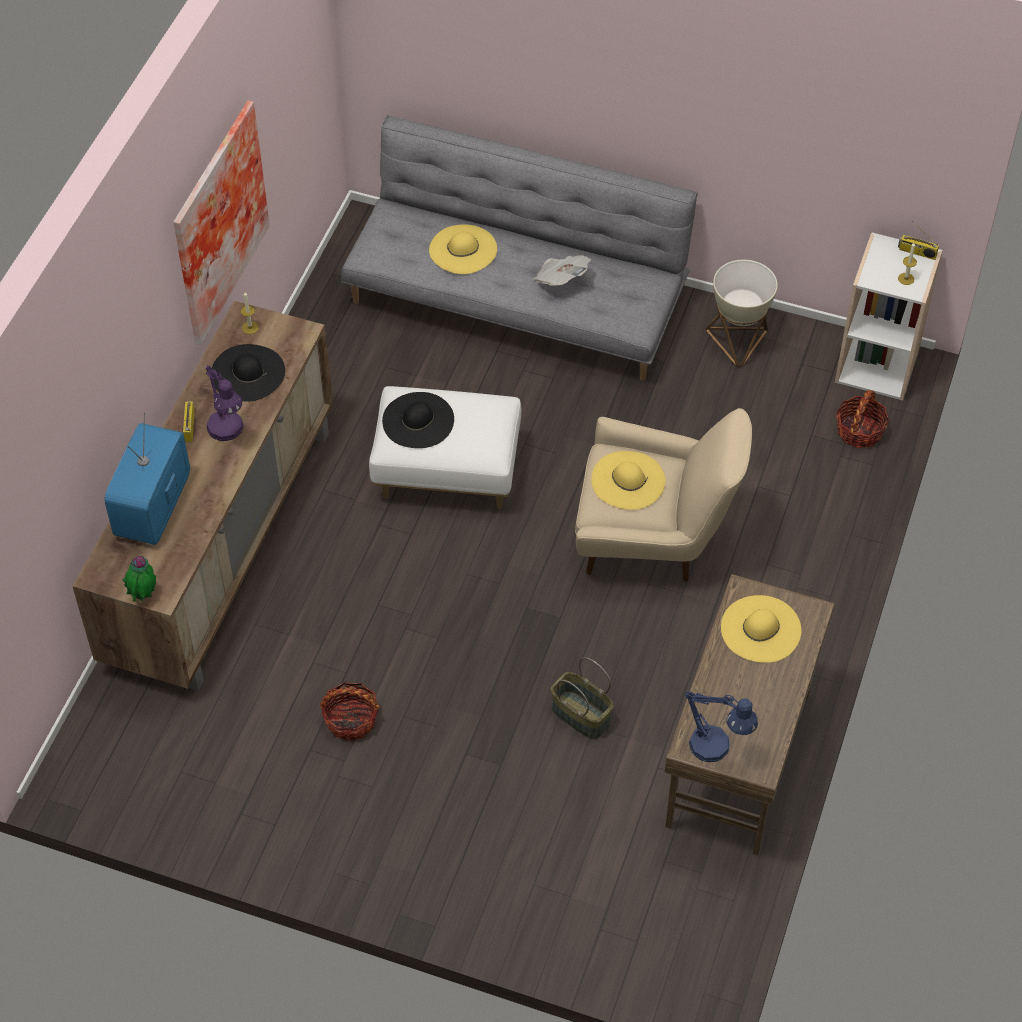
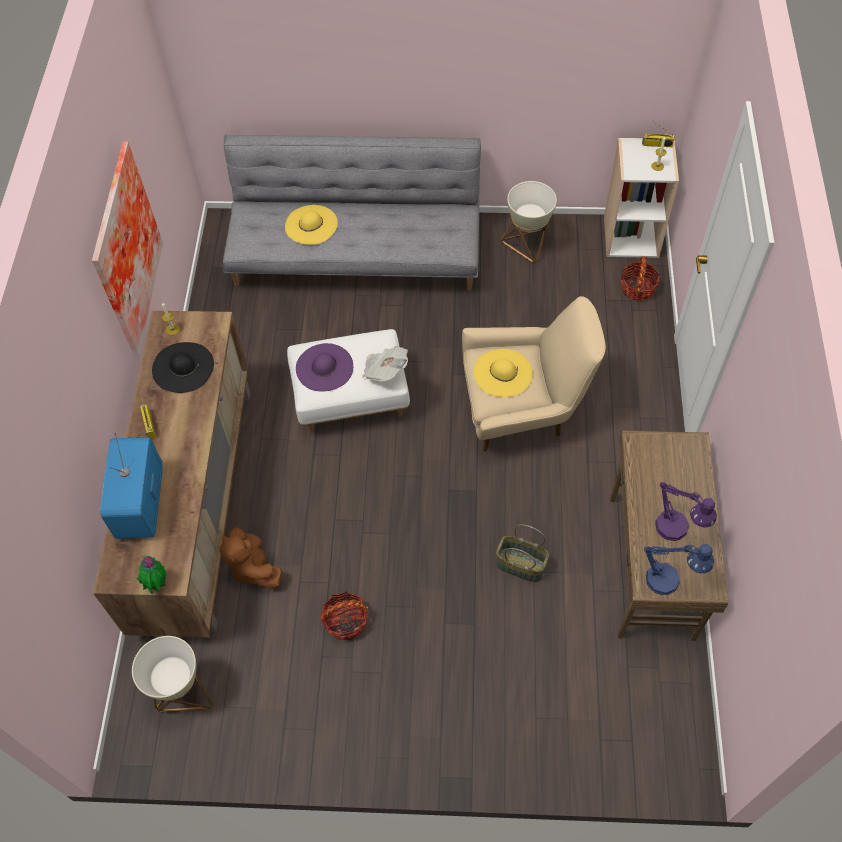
camera: 15 degrees left, 5 degrees up
purple table lamp [206,365,244,441] -> purple table lamp moved to [655,482,717,541]
black hat [382,392,454,448] -> purple hat [296,343,353,391]
newspaper [533,255,591,286] -> newspaper moved to [362,346,408,382]
yellow hat [721,595,802,663] -> none
none -> planter [132,636,213,712]
none -> brown plush toy [220,527,282,588]

